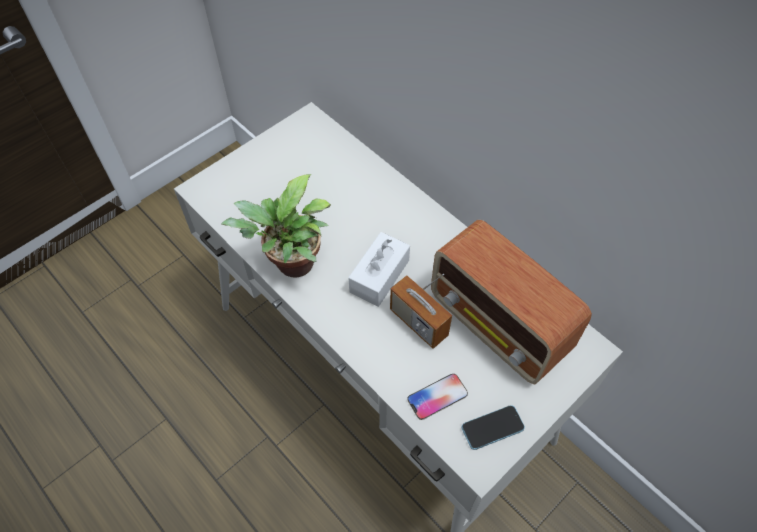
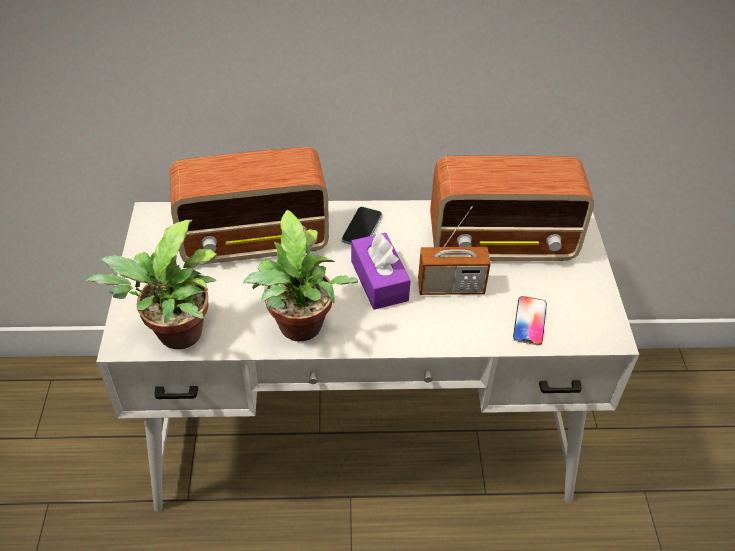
camera: 50 degrees left, 10 degrees down
white tissue box [348,232,410,307] -> purple tissue box [351,232,411,310]
phone [462,405,525,450] -> phone moved to [342,207,382,245]
none -> potted plant [86,220,218,349]
none -> radio [170,147,329,265]

